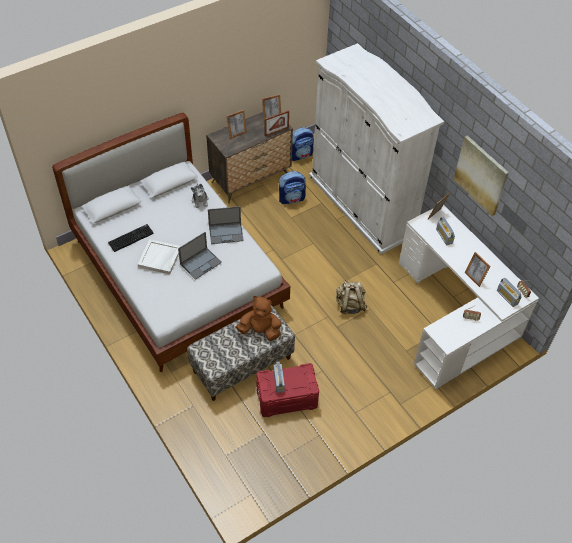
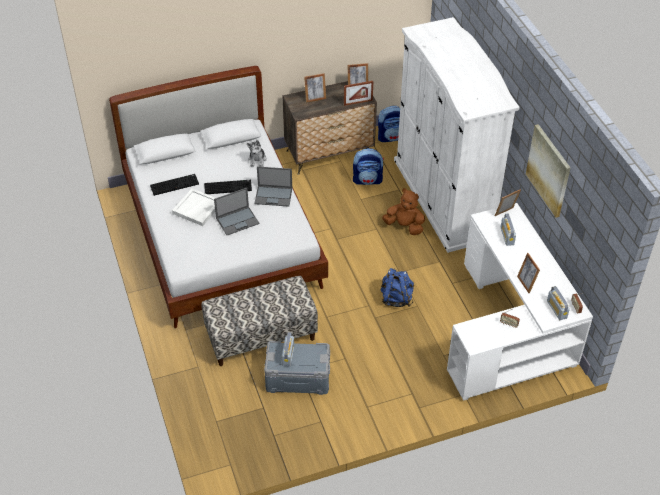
camera: 15 degrees right, 5 degrees down
brown plush toy [236,296,282,341] -> brown plush toy moved to [382,188,425,235]
red storage box [256,363,319,417] -> grey storage box [264,341,330,395]
beige backpack [336,280,367,314] -> blue backpack [380,268,414,307]
none -> keyboard [204,180,252,194]

